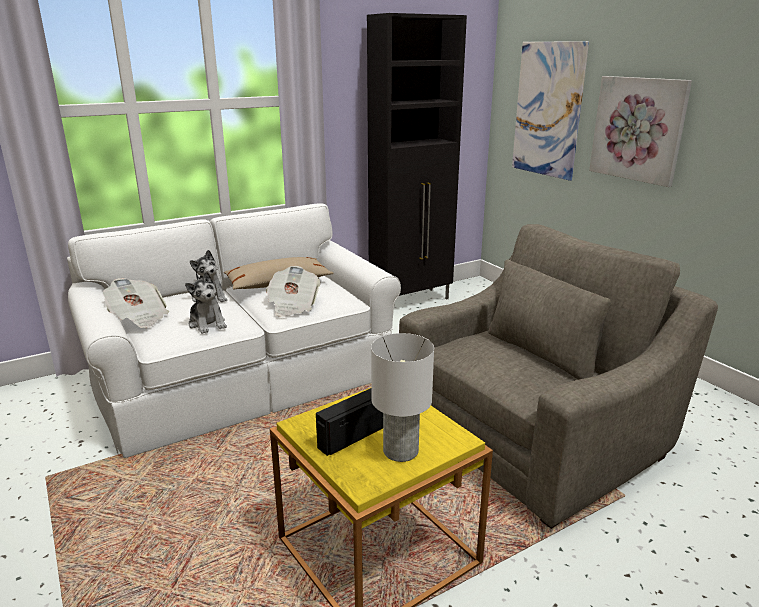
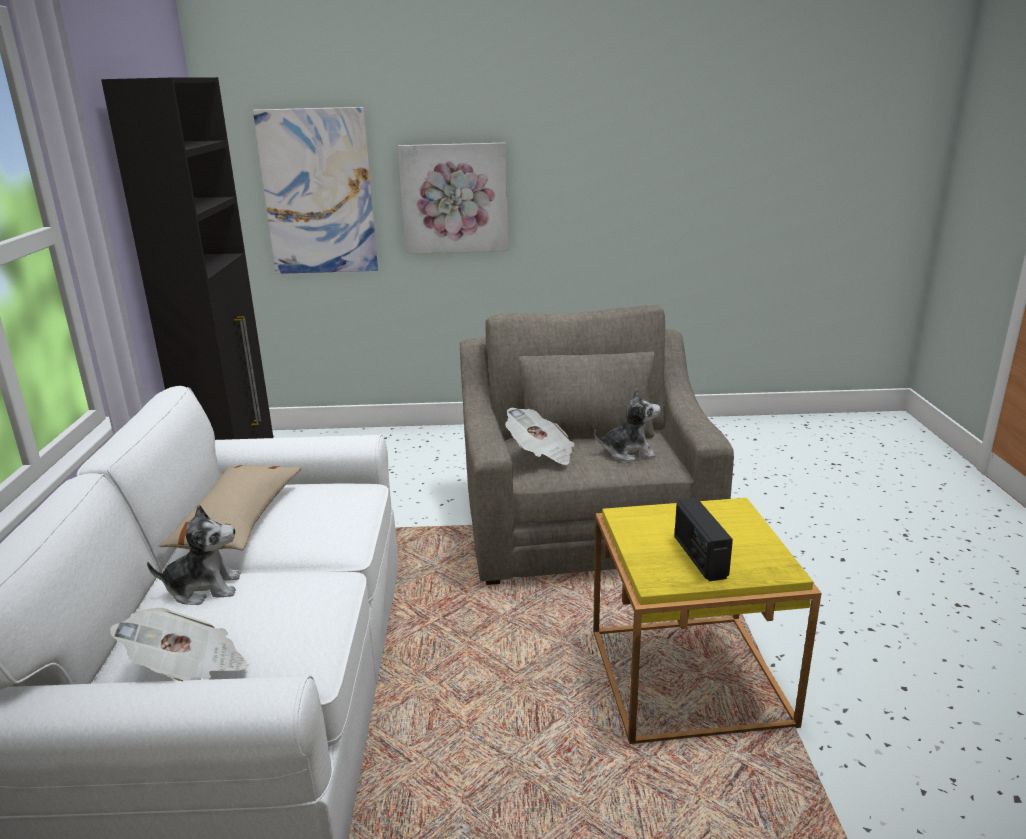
camera: 60 degrees left, 0 degrees up
plush toy [185,271,227,334] -> plush toy moved to [594,388,661,461]
newspaper [266,266,321,317] -> newspaper moved to [505,408,575,465]
white table lamp [371,333,434,462] -> none

